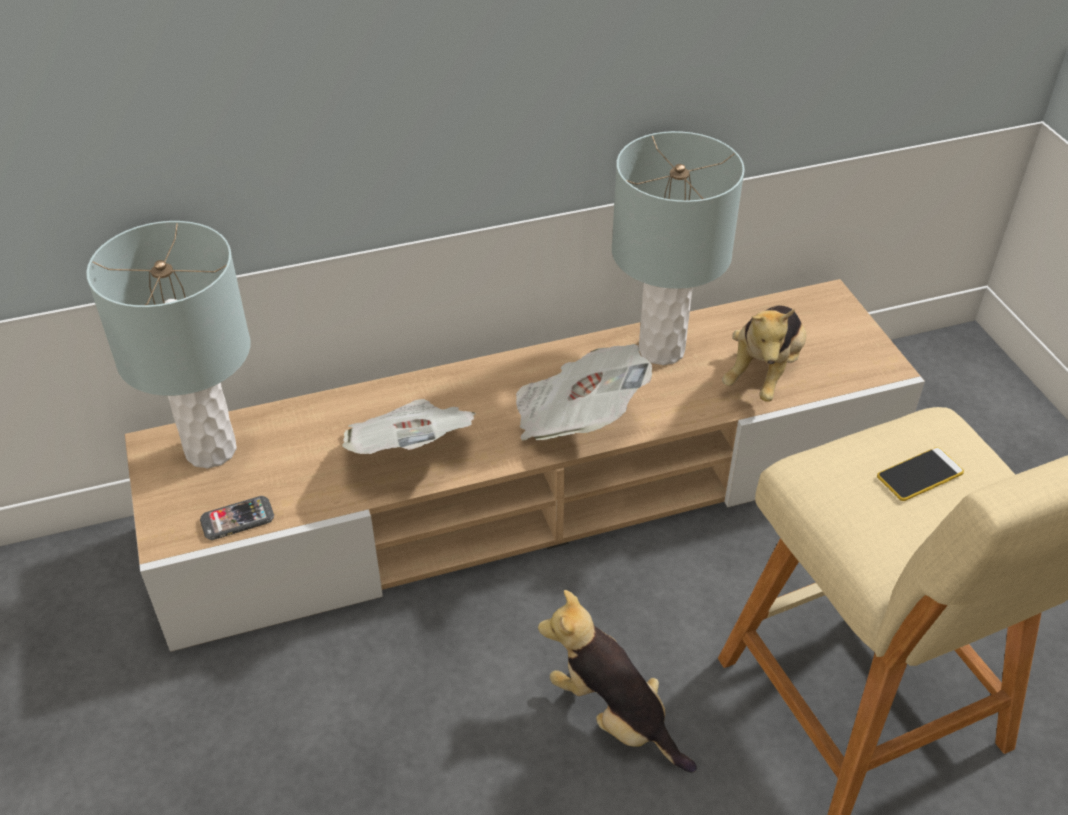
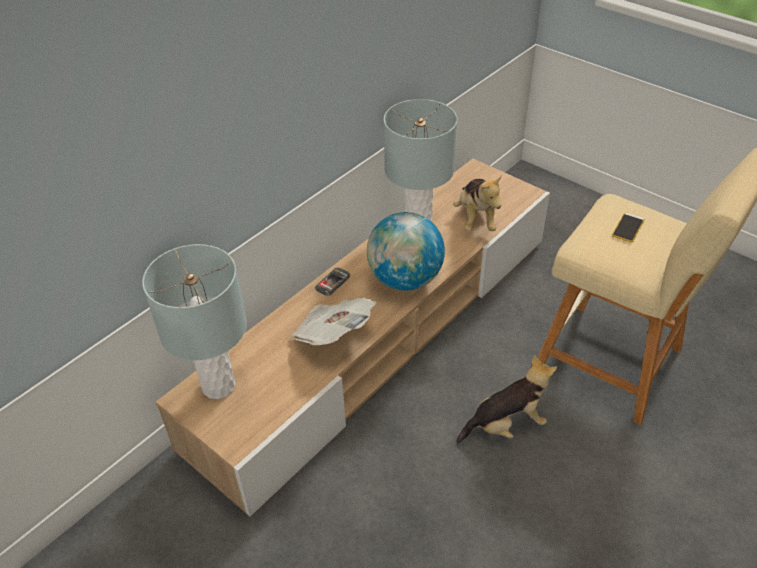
camera: 30 degrees left, 0 degrees up
phone [200,496,274,540] -> phone moved to [315,268,350,296]
newspaper [516,344,652,441] -> globe [367,212,445,290]
plush toy [538,590,697,772] -> plush toy turned 150 degrees clockwise [456,355,557,444]

